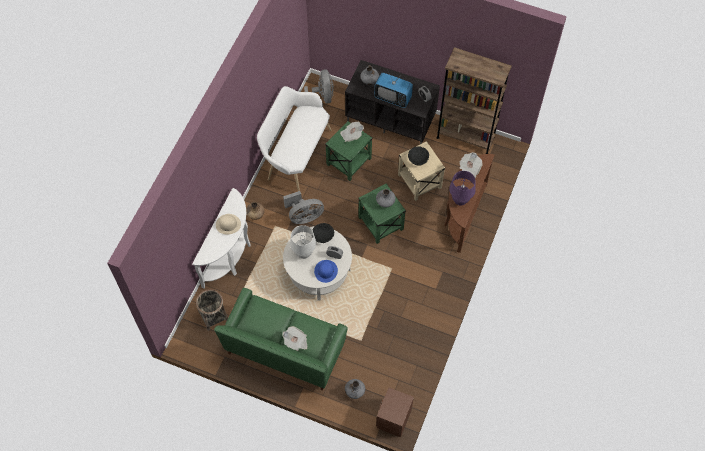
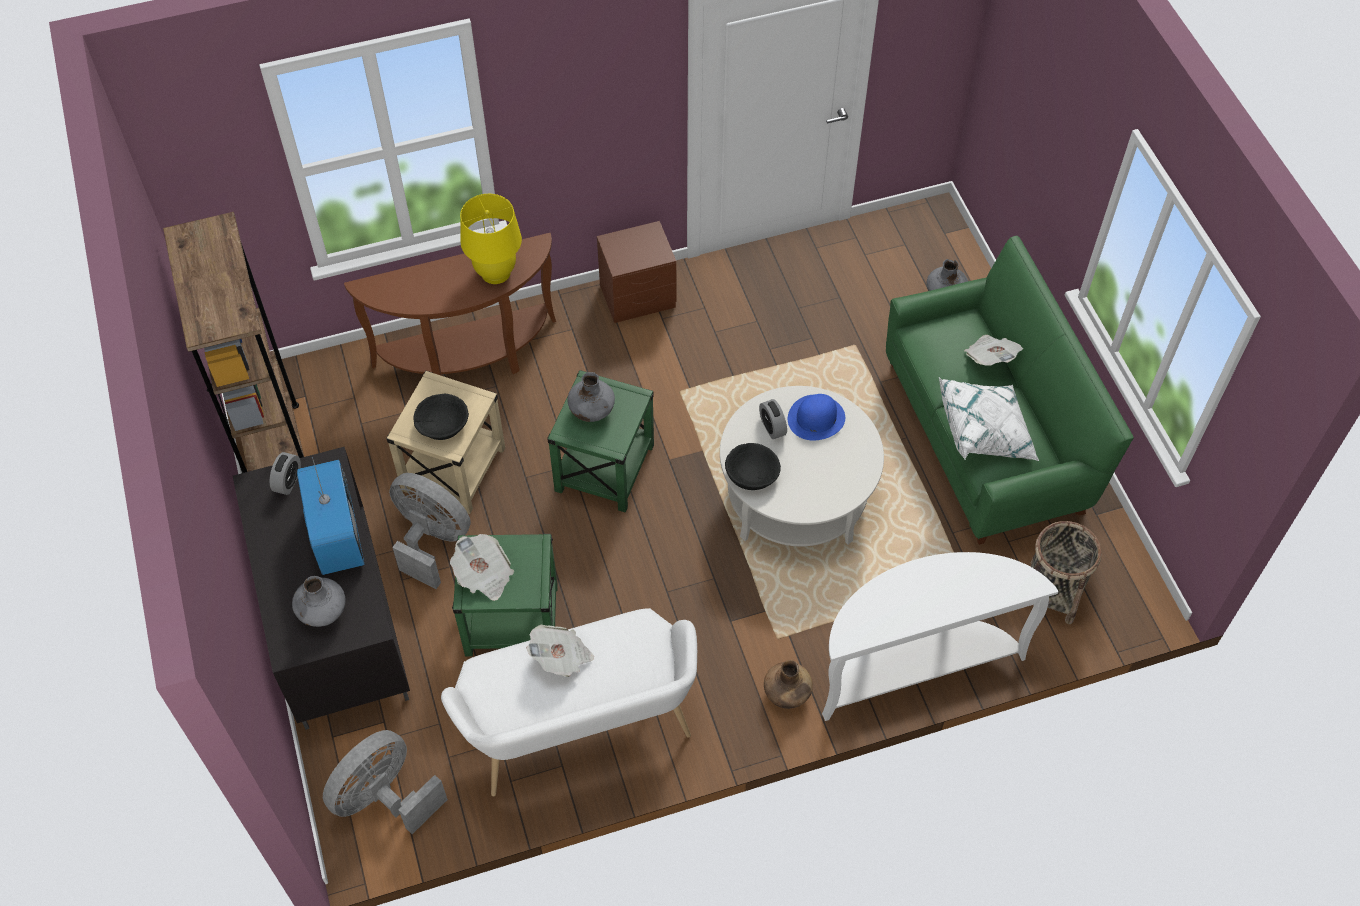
camera: 130 degrees left, 5 degrees down
beige hat [216,214,241,234] -> none
grey fan [283,191,324,224] -> grey fan moved to [389,473,471,589]
white table lamp [290,225,316,259] -> none
brown nightstand [376,387,414,437] -> brown nightstand moved to [597,221,676,323]
purple table lamp [449,171,476,206] -> yellow table lamp [460,194,522,284]
newspaper [460,152,483,178] -> newspaper moved to [526,625,594,677]
none -> white pillow [939,377,1039,461]

